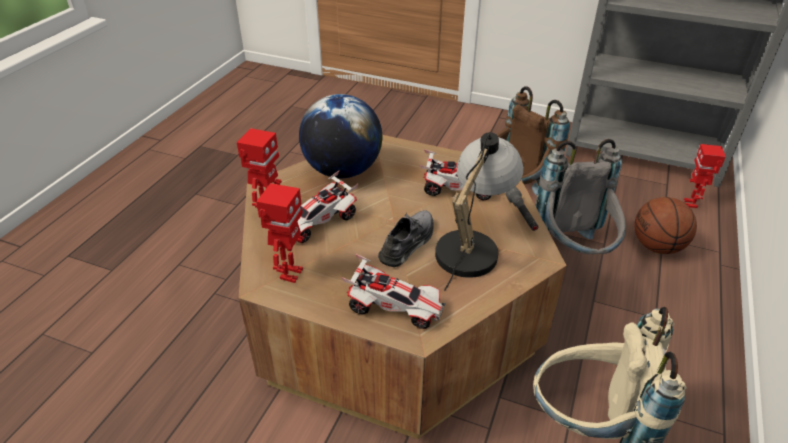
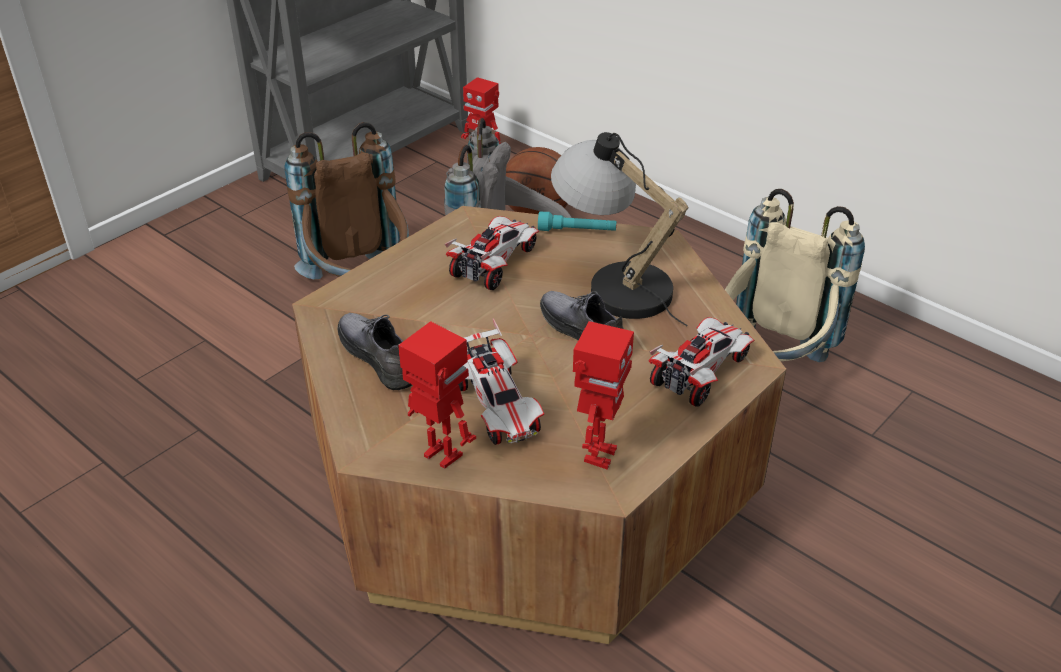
camera: 70 degrees left, 0 degrees up
toy robot [256,183,304,283] -> toy robot turned 75 degrees clockwise [573,321,634,470]
globe [299,94,383,178] -> grey shoe [338,313,412,390]
grey flashlight [506,187,539,231] -> turquoise flashlight [538,212,616,231]

